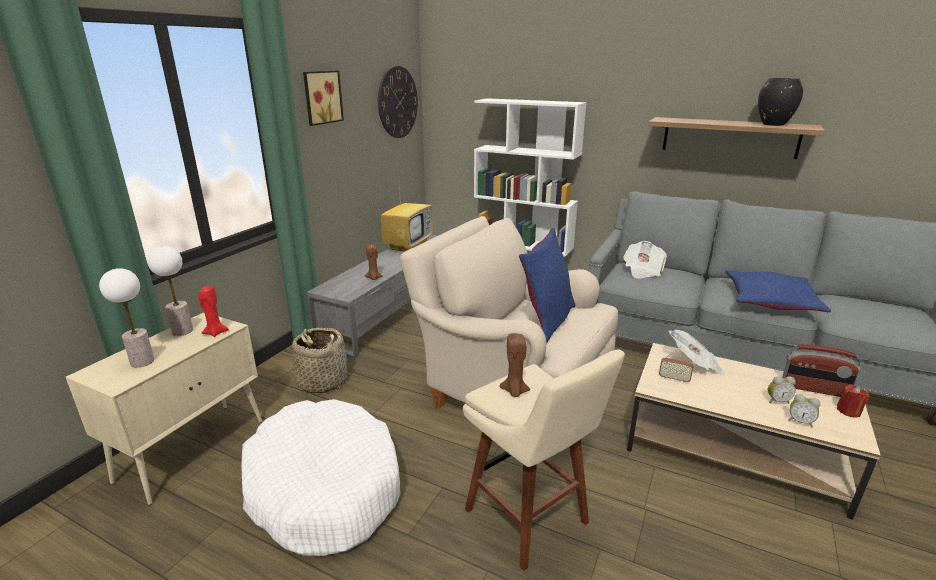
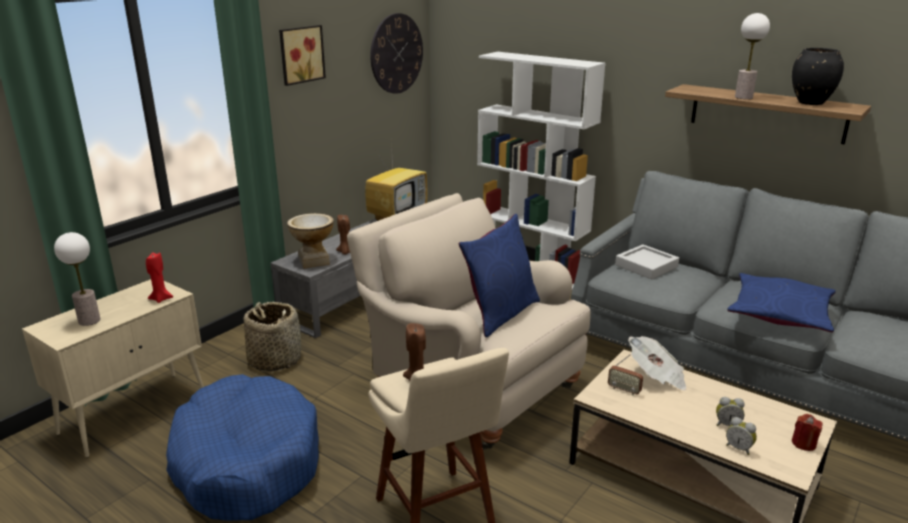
camera: 10 degrees right, 0 degrees up
table lamp [147,246,193,336] -> table lamp moved to [735,13,770,99]
white dog bed [241,399,400,556] -> blue dog bed [166,374,319,521]
newspaper [623,241,667,278] -> grey tray [615,244,679,279]
radio [783,344,861,397] -> none
none -> vase [287,213,334,269]

